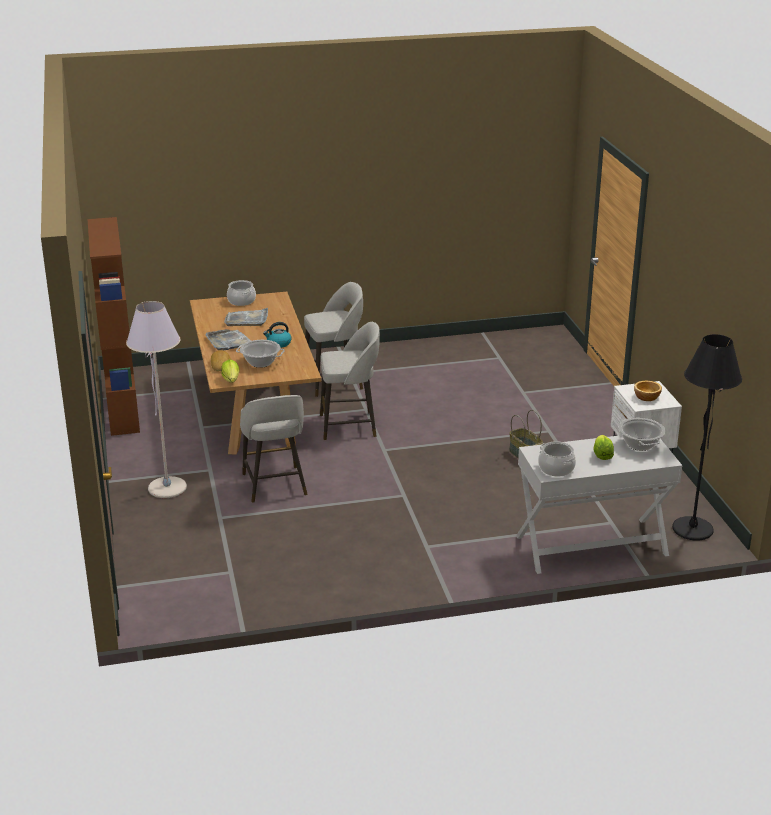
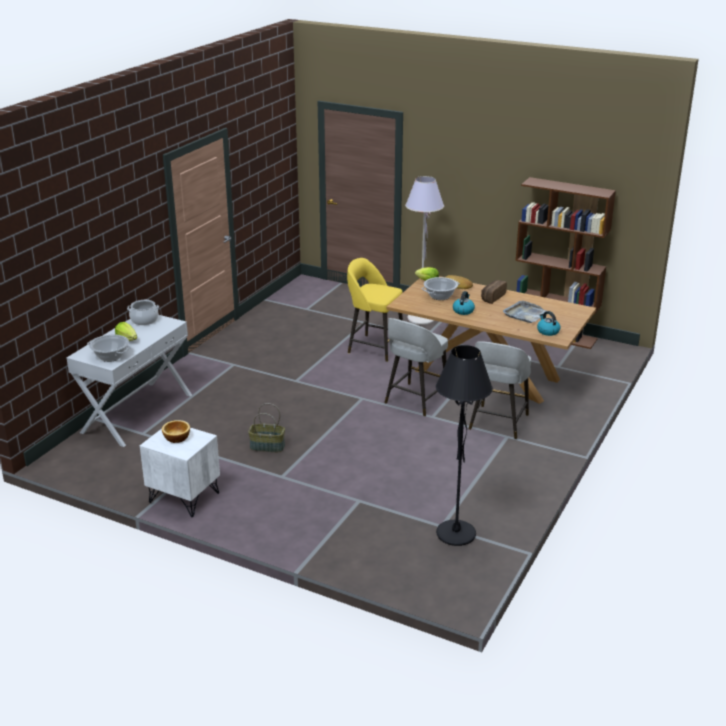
camera: 130 degrees right, 0 degrees up
grey tray [205,329,251,350] -> bread [481,280,507,304]
cooking pot [227,280,256,306] -> none
grey stool [240,395,307,503] -> yellow stool [347,258,403,362]
black floor lamp [672,334,742,541] -> black floor lamp moved to [436,345,493,546]
none -> kettle [537,311,560,336]

